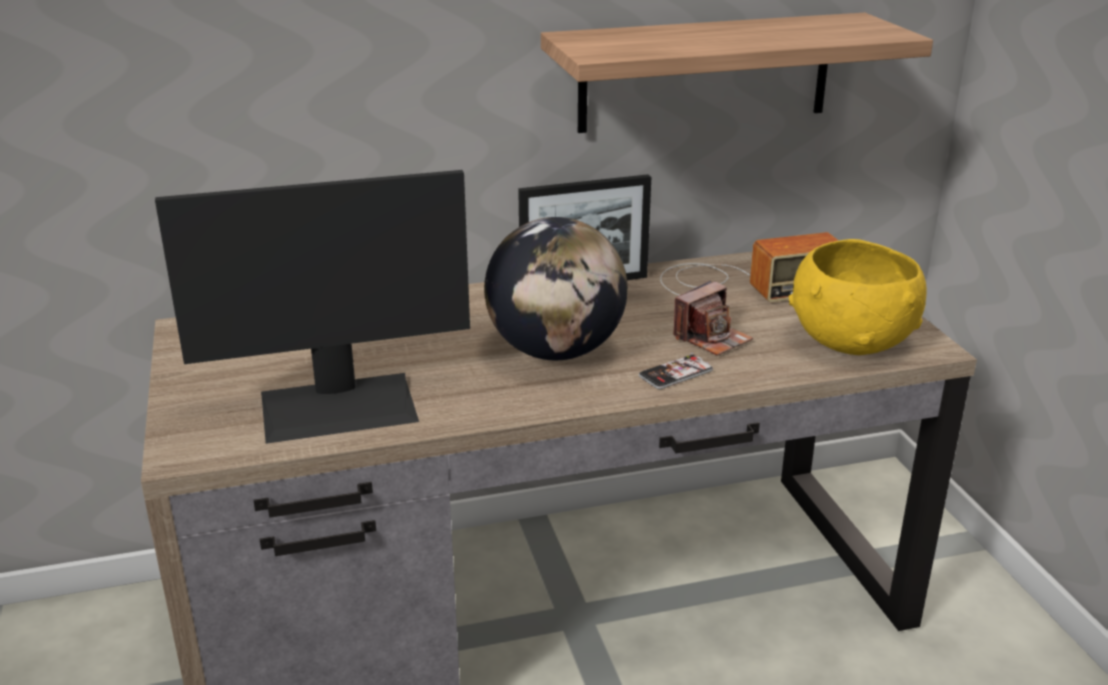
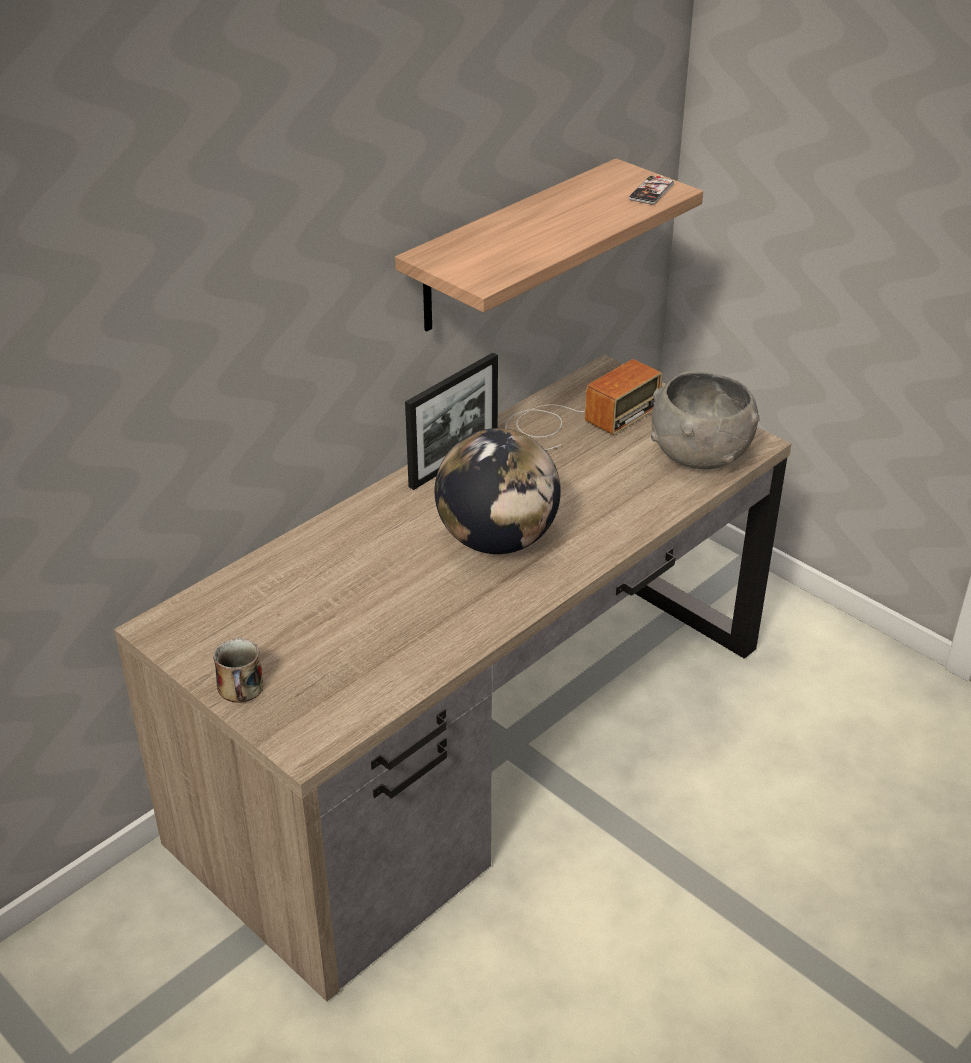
camera: 30 degrees left, 10 degrees up
monitor [155,170,470,444] -> none
phone [639,353,713,389] -> phone moved to [629,174,674,205]
camera [673,281,753,356] -> none
yellow bowl [789,239,927,355] -> grey bowl [651,371,760,469]
none -> mug [213,638,264,703]

